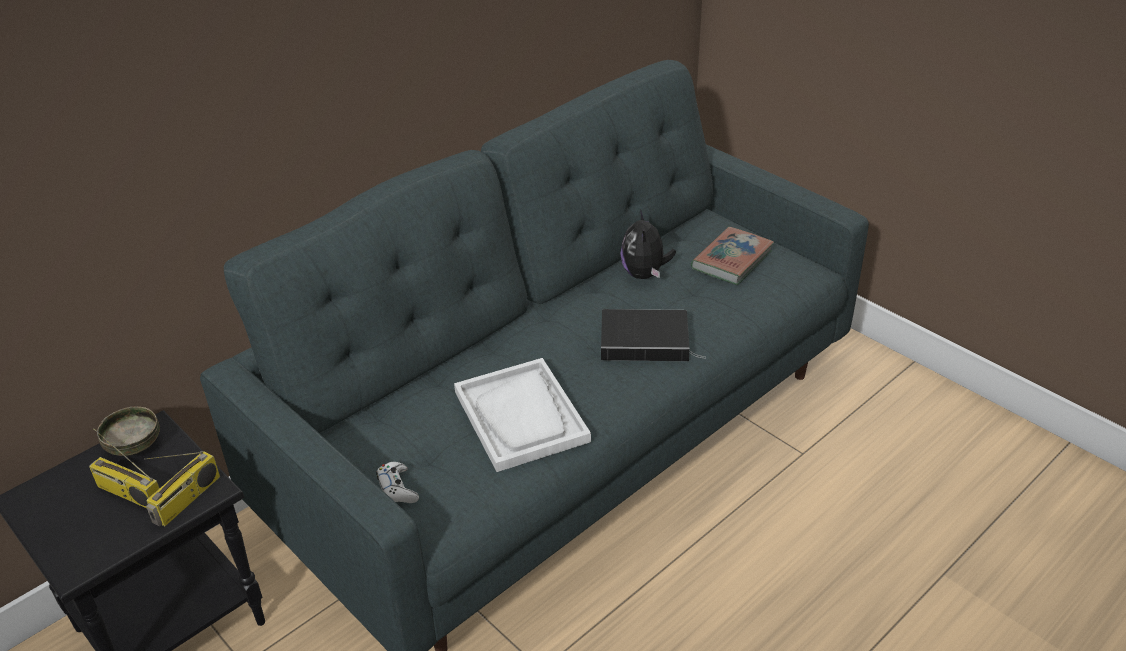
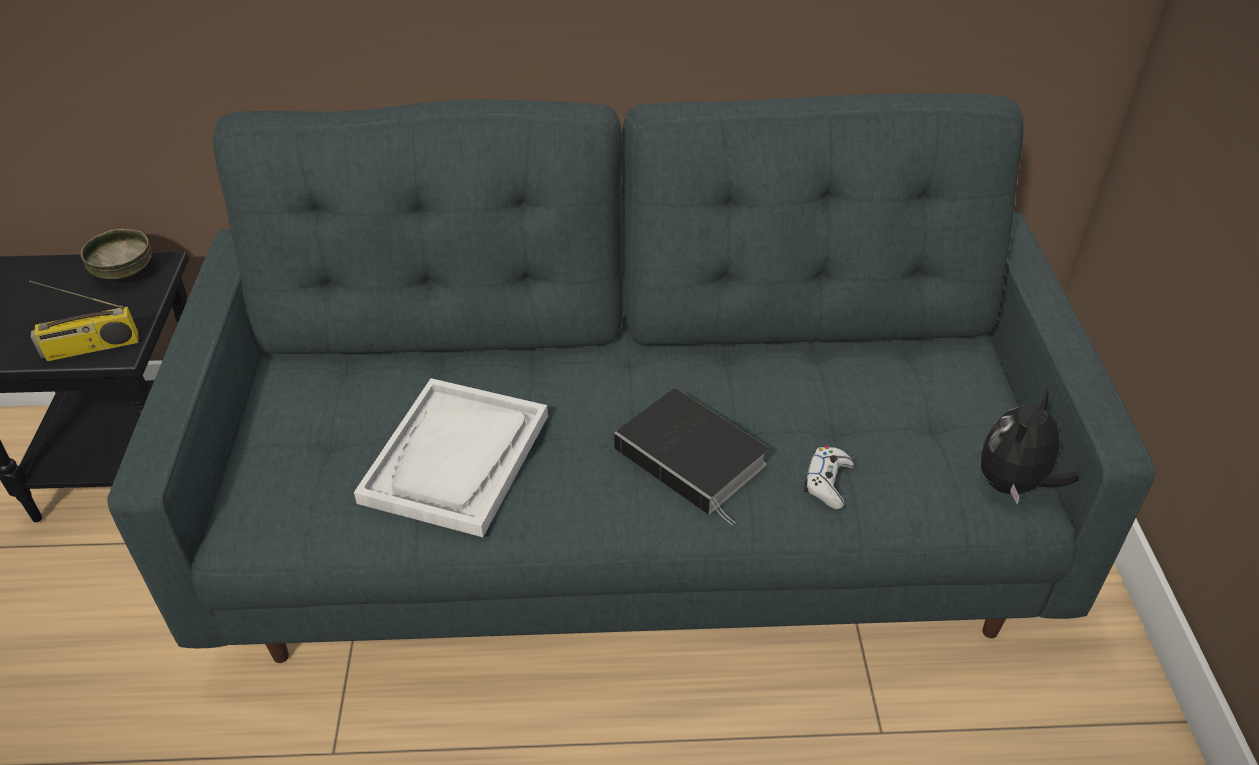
camera: 40 degrees right, 5 degrees up
radio [89,428,160,508] -> none
white game controller [376,462,419,503] -> white game controller moved to [804,446,854,509]
plush toy [620,210,676,279] -> plush toy moved to [981,389,1079,505]
book [691,227,774,285] -> none

